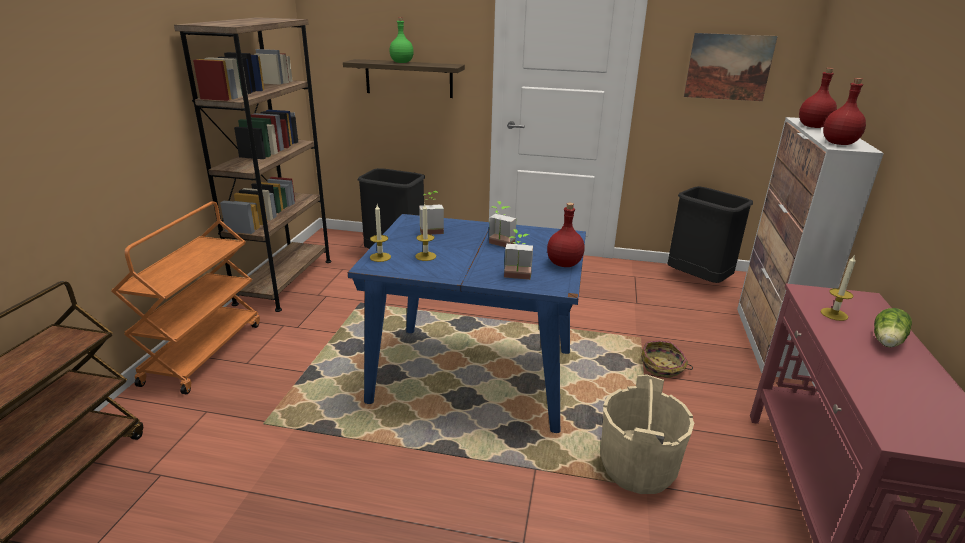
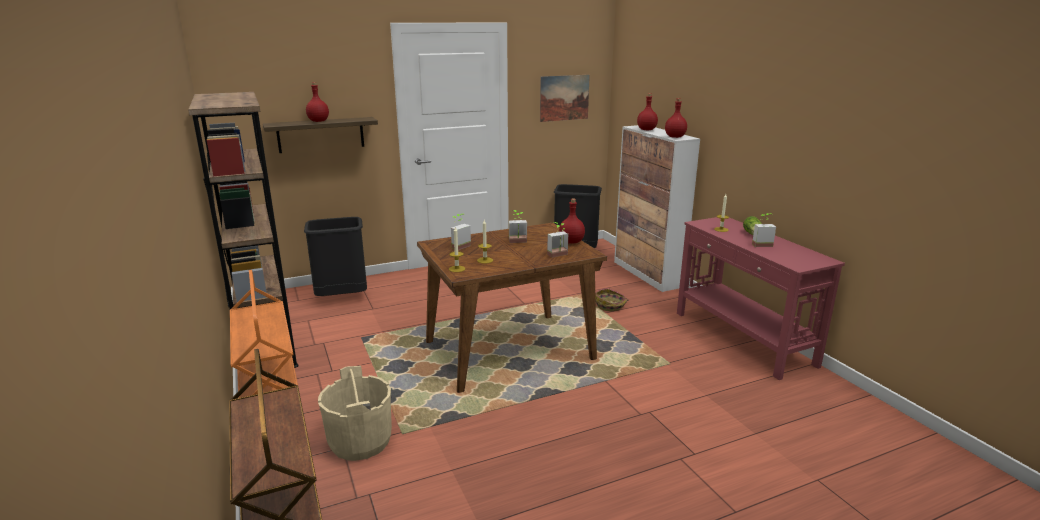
camera: 35 degrees left, 5 degrees down
blue dining table [348,214,586,433] -> brown dining table [417,222,607,393]
green bottle [389,17,414,63] -> red bottle [306,82,329,122]
beige bucket [601,374,695,494] -> beige bucket moved to [318,366,392,461]
none -> potted plant [752,213,776,247]

